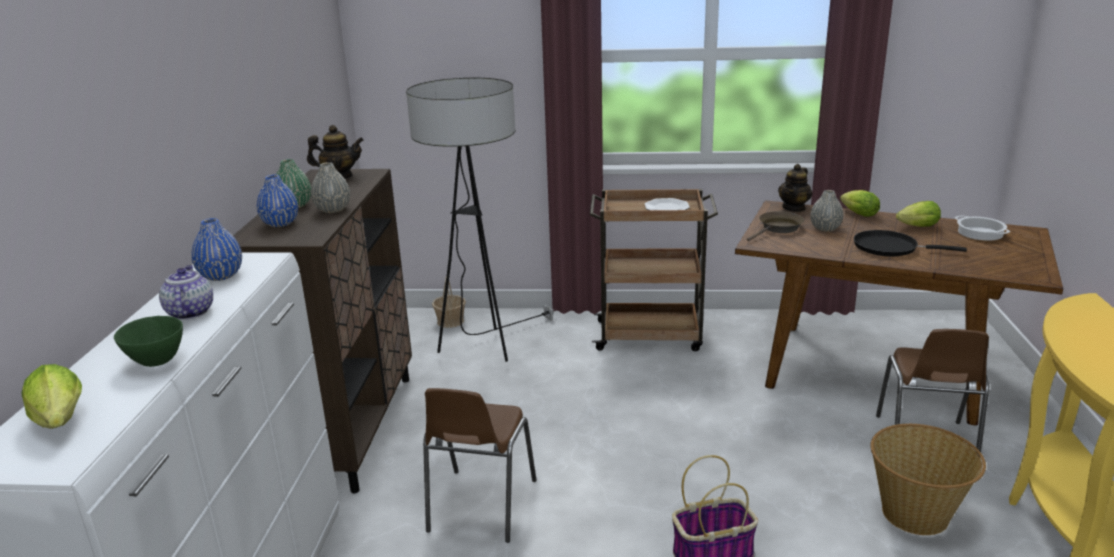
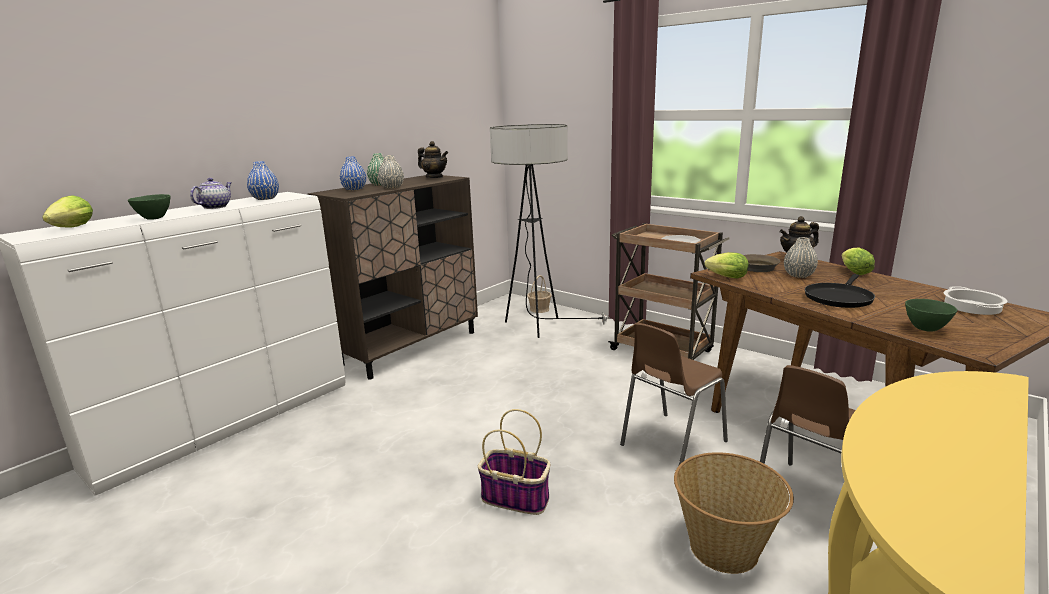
camera: 35 degrees right, 5 degrees down
brown chair [423,388,536,543] -> brown chair moved to [620,323,728,465]
black frying pan [854,230,967,256] -> black frying pan turned 105 degrees counterclockwise [805,274,875,308]
lettuce [896,201,941,227] -> lettuce moved to [704,252,749,278]
none -> green bowl [905,299,957,332]

